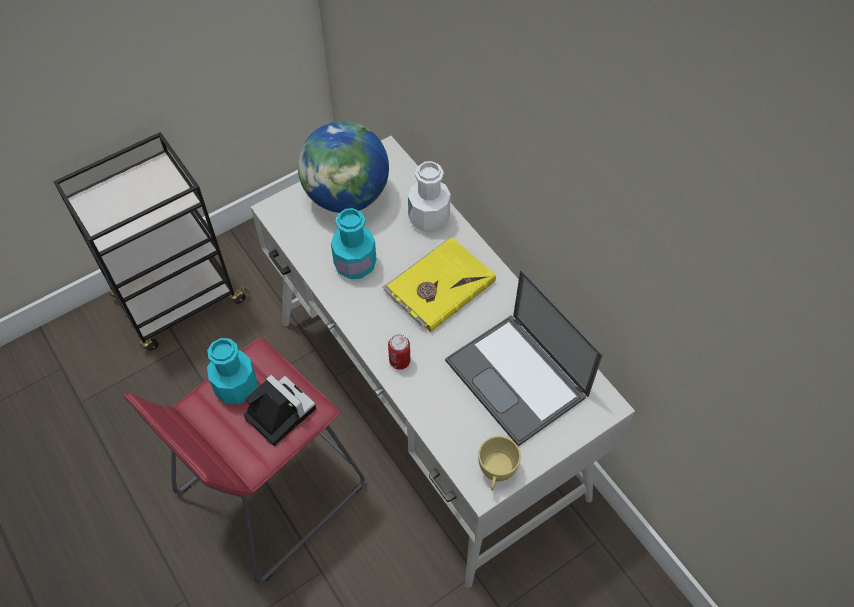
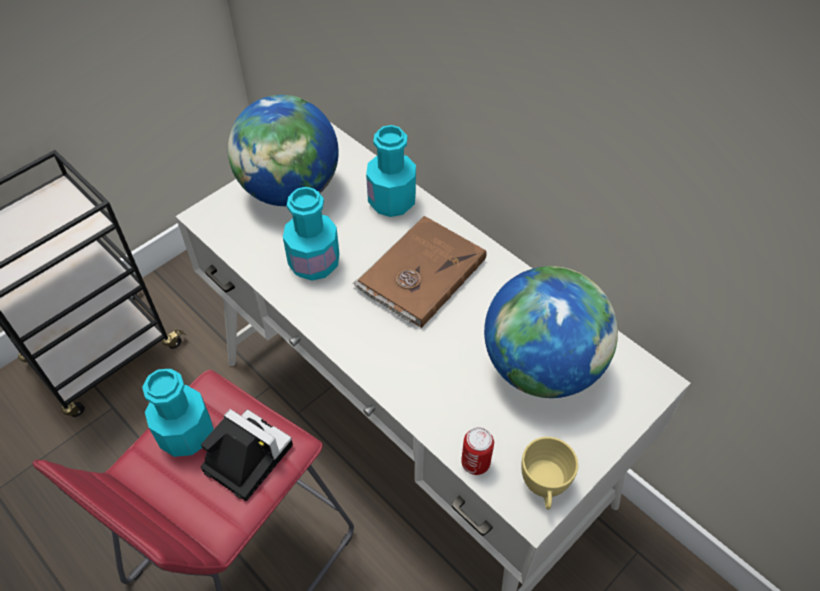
camera: 10 degrees left, 5 degrees down
yellow book [382,237,496,332] -> brown book [352,216,487,328]
can [388,334,410,370] -> can moved to [461,427,494,475]
white bottle [408,161,451,232] -> turquoise bottle [366,125,416,217]
laptop [445,269,603,446] -> globe [484,266,618,398]

